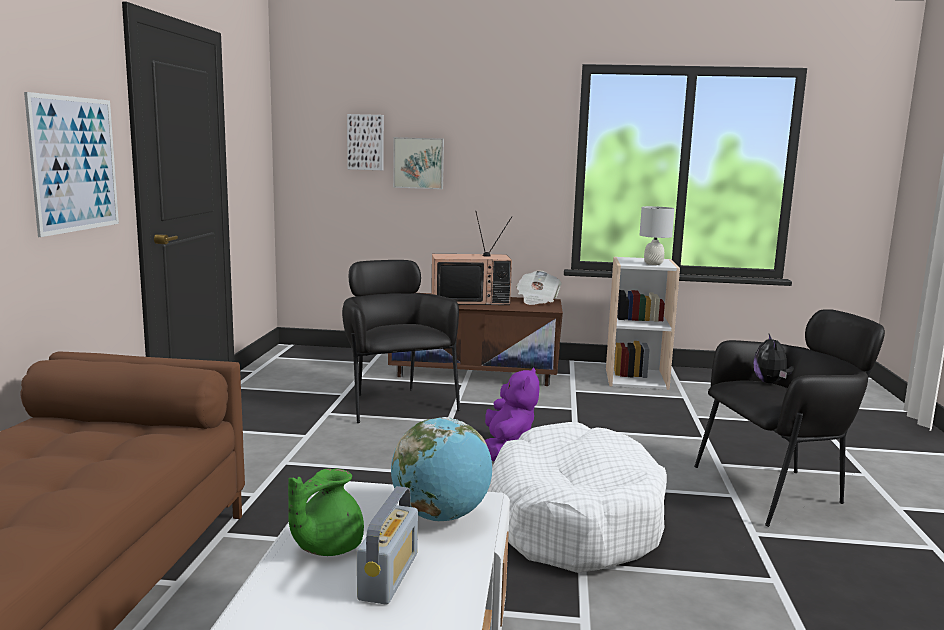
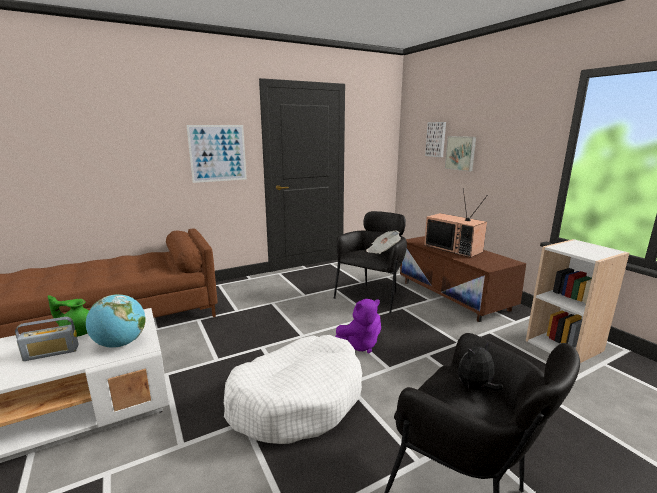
camera: 55 degrees right, 5 degrees up
newspaper [516,270,562,305] -> newspaper moved to [366,231,401,254]
grey table lamp [640,206,675,265] -> none

